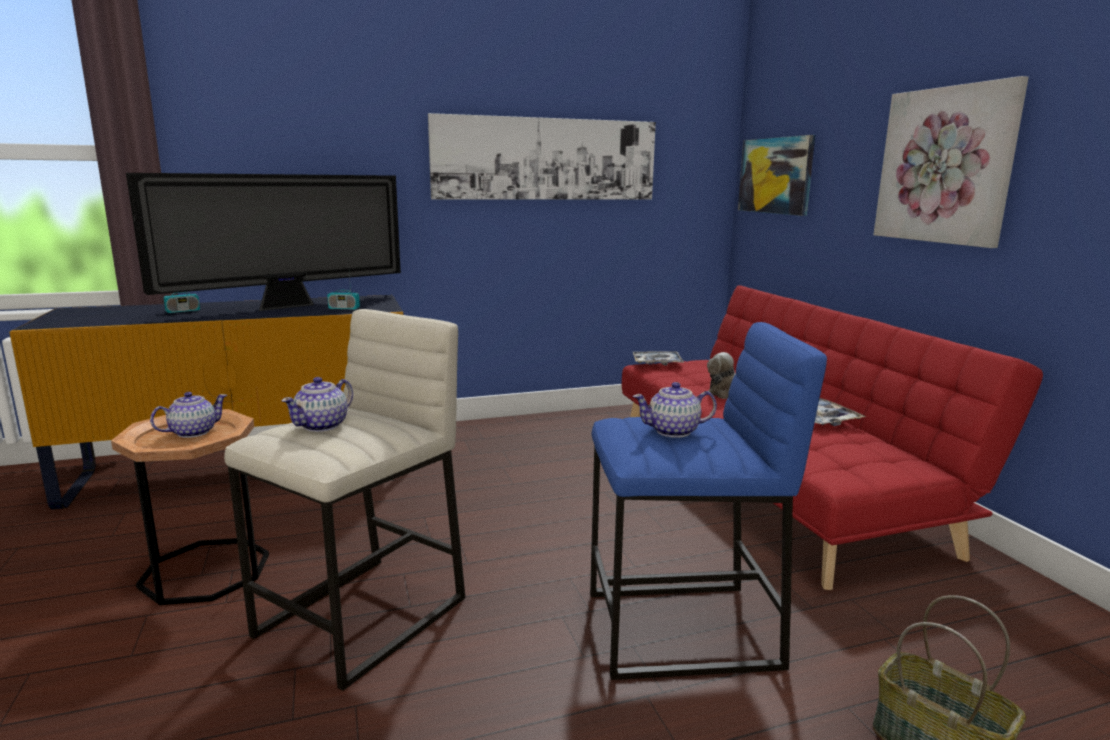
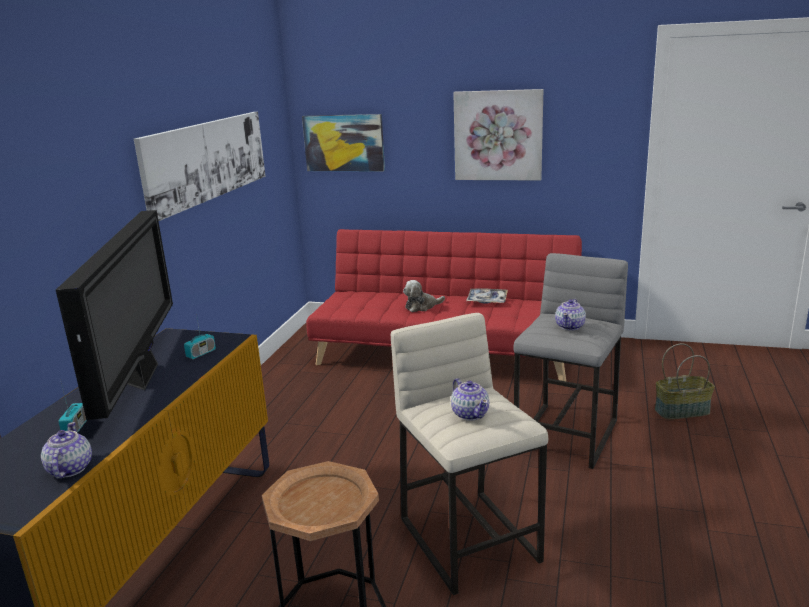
camera: 55 degrees left, 5 degrees up
teapot [150,392,227,438] -> teapot moved to [41,422,92,479]
blue stool [590,322,827,680] -> grey stool [513,253,628,469]
tray [633,351,684,366] -> none

